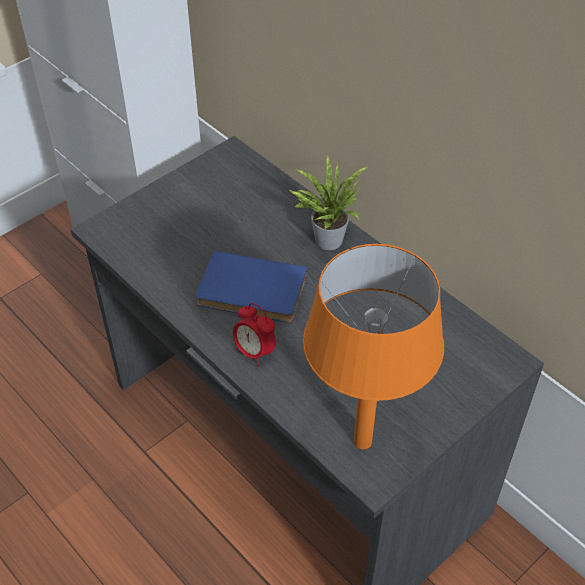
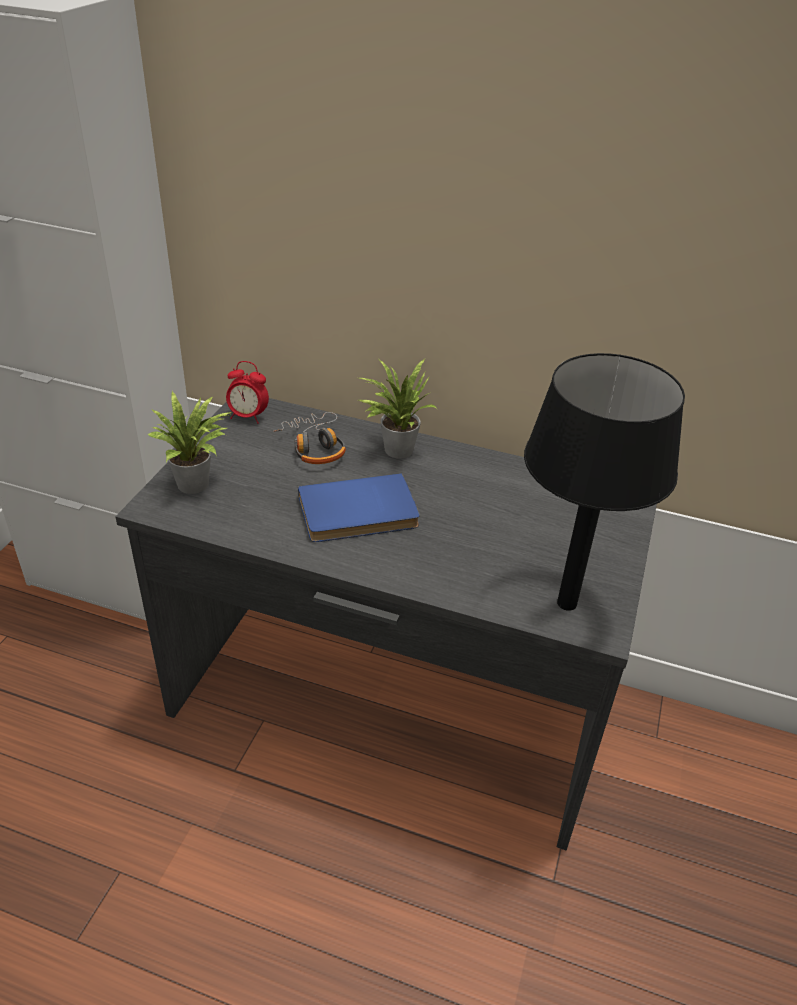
camera: 30 degrees left, 10 degrees down
alarm clock [233,303,276,366] -> alarm clock moved to [226,361,269,424]
orange table lamp [303,244,444,449] -> black table lamp [524,353,685,611]
none -> potted plant [147,391,232,494]
none -> headphones [273,412,346,464]

